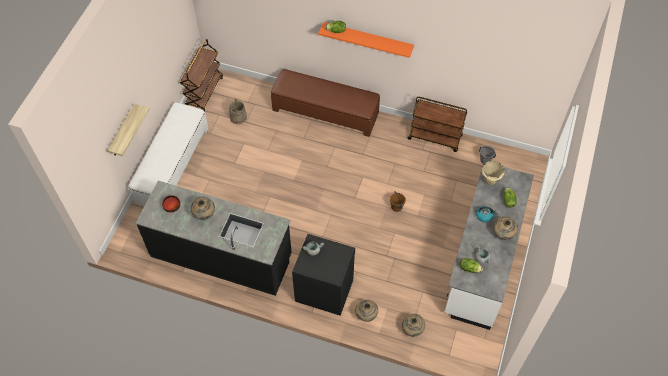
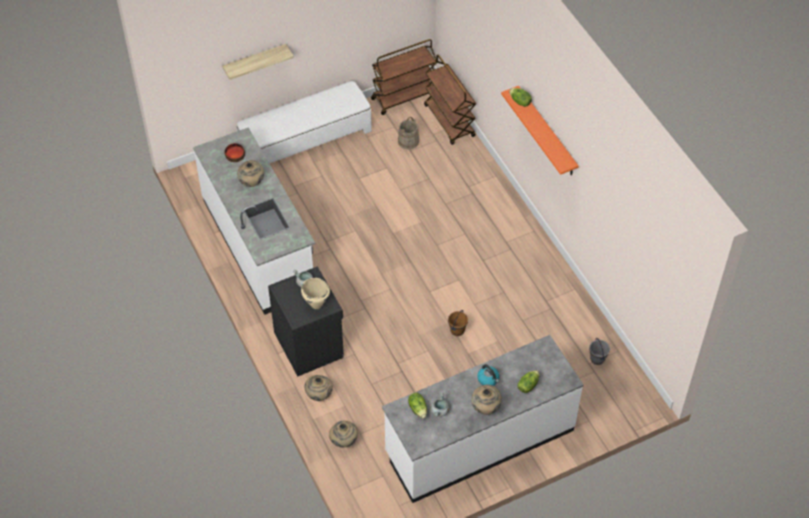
camera: 45 degrees right, 5 degrees down
black counter [136,181,292,296] -> white counter [193,128,315,315]
brown bench [271,69,380,137] -> none
brown cart [408,96,467,152] -> brown cart moved to [424,54,476,145]
beige cooking pot [482,161,505,186] -> beige cooking pot moved to [301,278,330,309]

